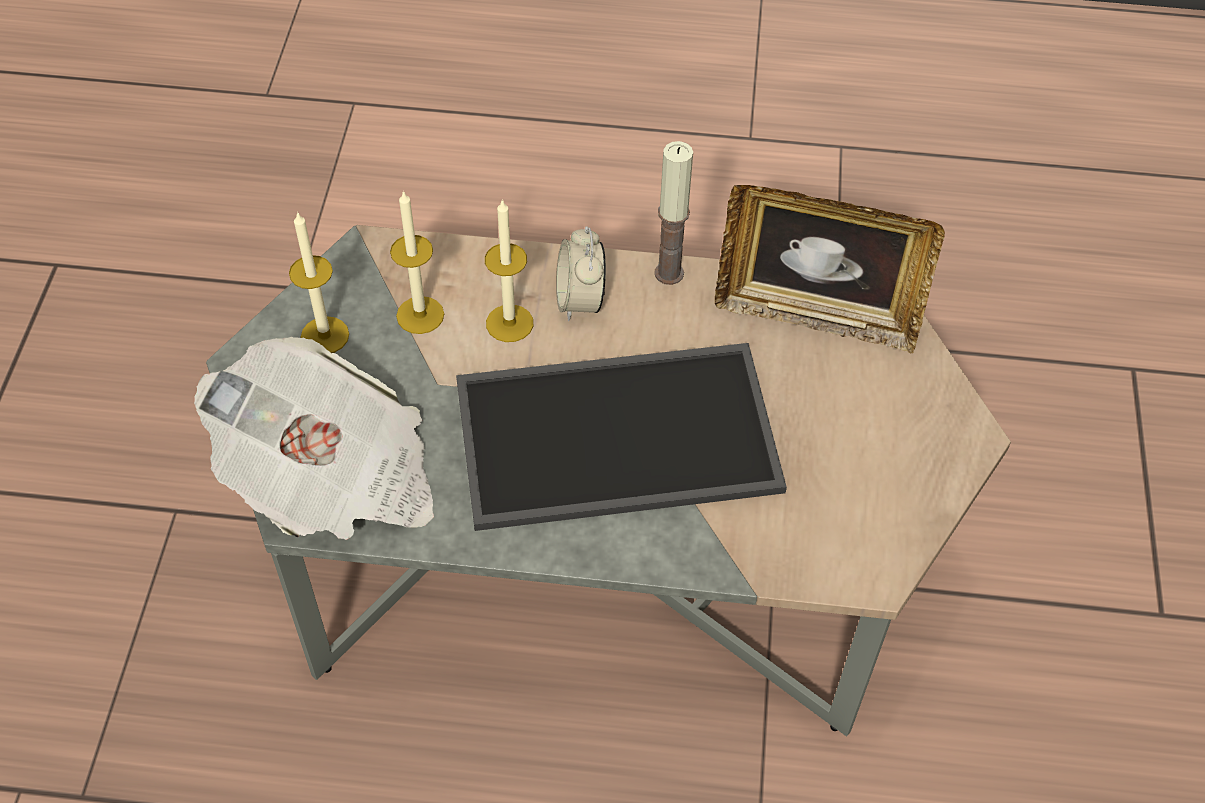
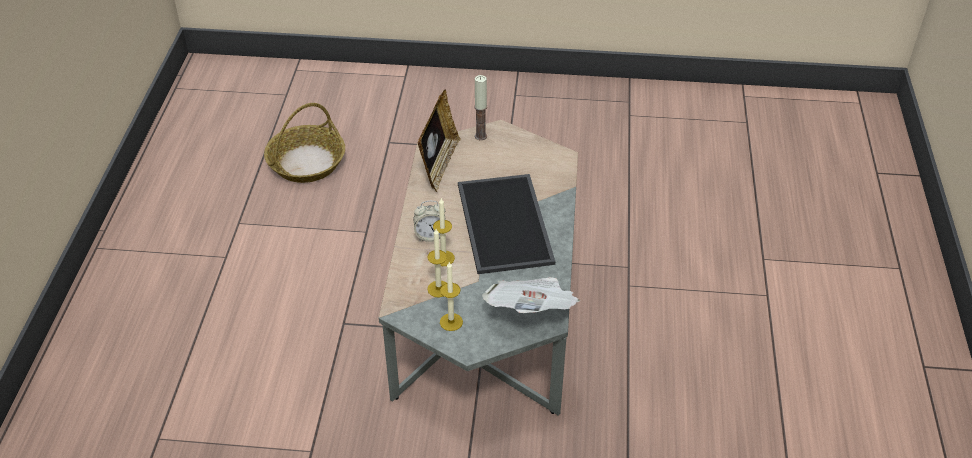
camera: 90 degrees left, 10 degrees down
candle [655,141,693,285] -> candle moved to [474,75,487,140]
none -> basket [264,103,345,183]

